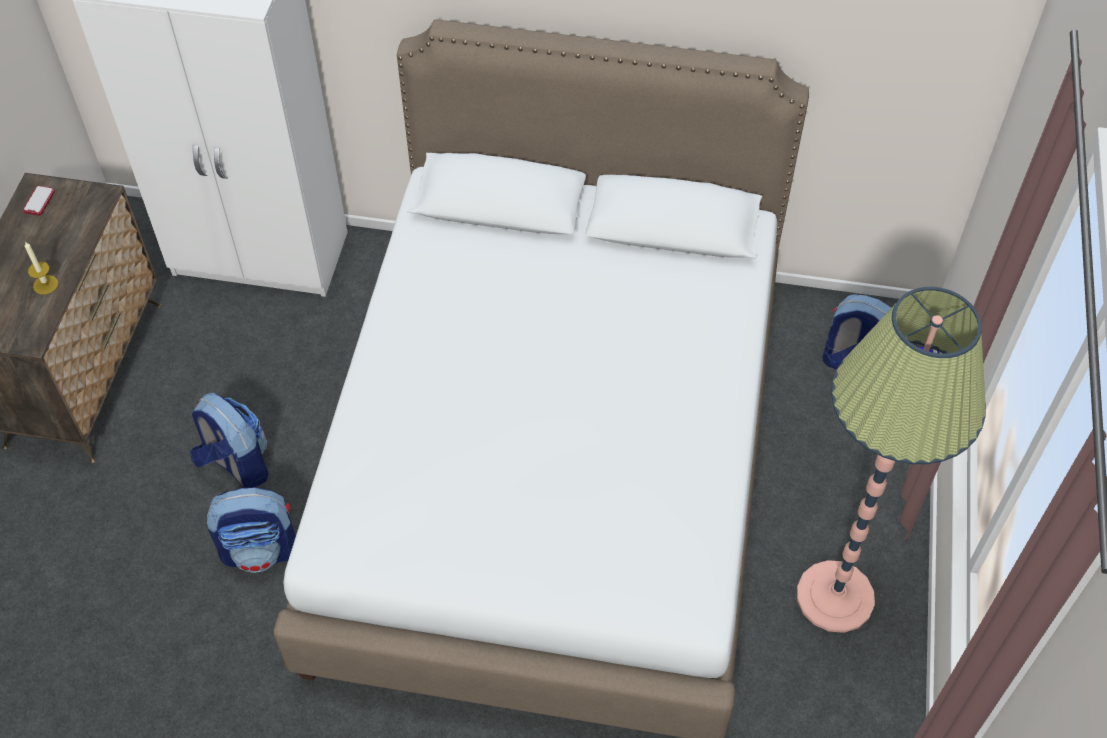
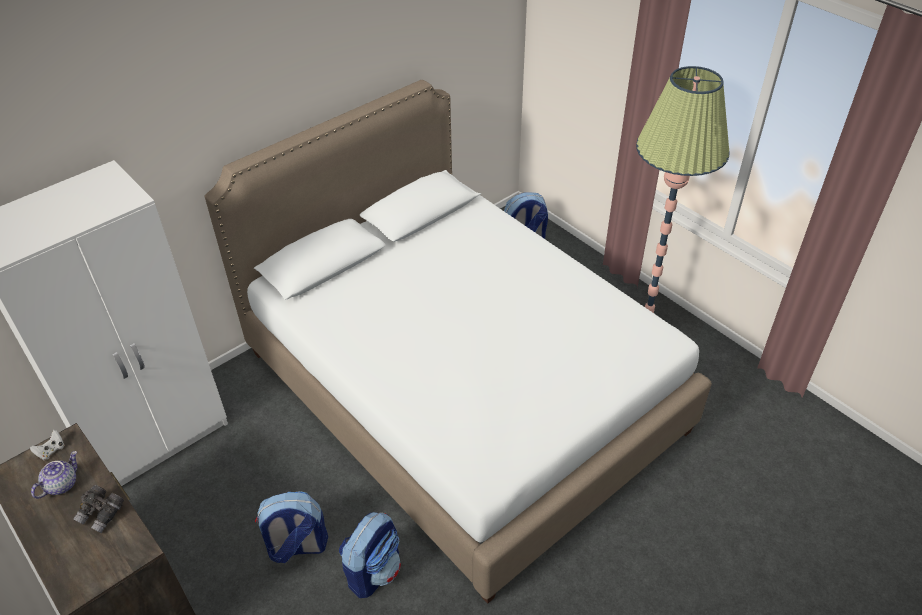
camera: 50 degrees left, 10 degrees down
phone [23,186,55,216] -> none
candle [25,241,58,295] -> grey binoculars [73,485,124,533]
none -> white game controller [30,430,64,460]
none -> teapot [31,451,77,499]

